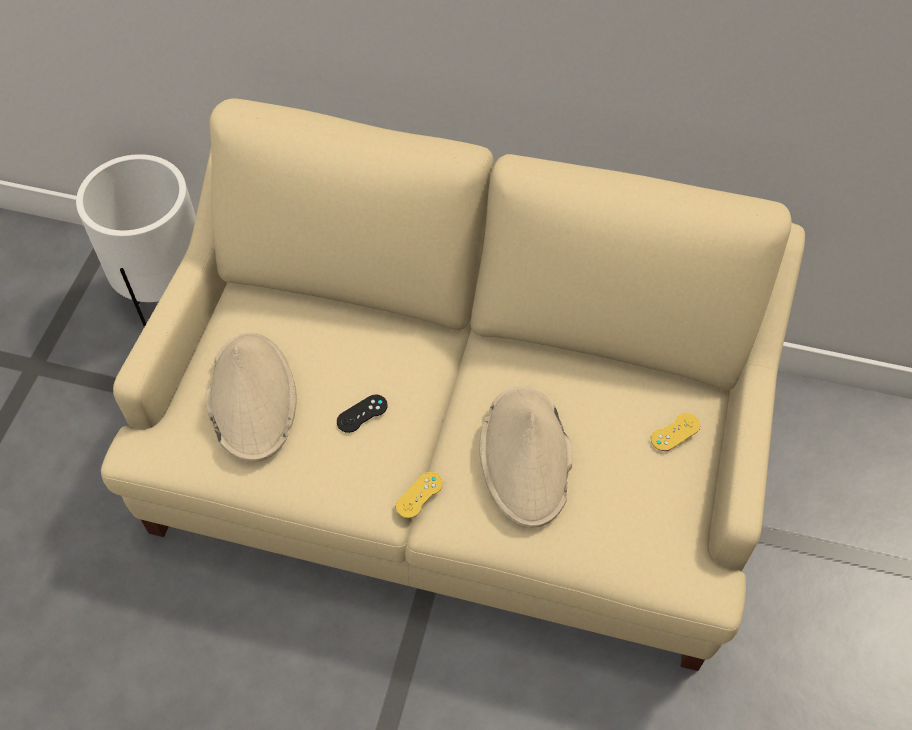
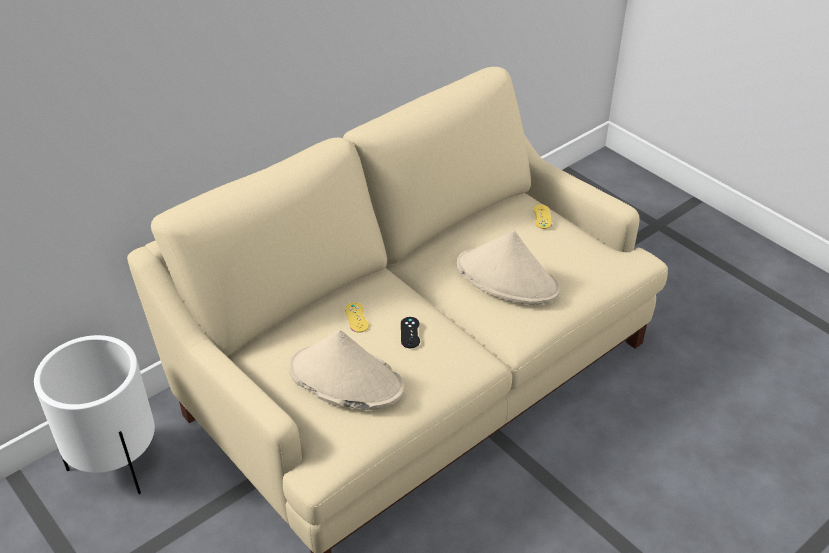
camera: 55 degrees left, 15 degrees down
yellow game controller [396,472,443,518] -> yellow game controller moved to [345,302,369,333]

